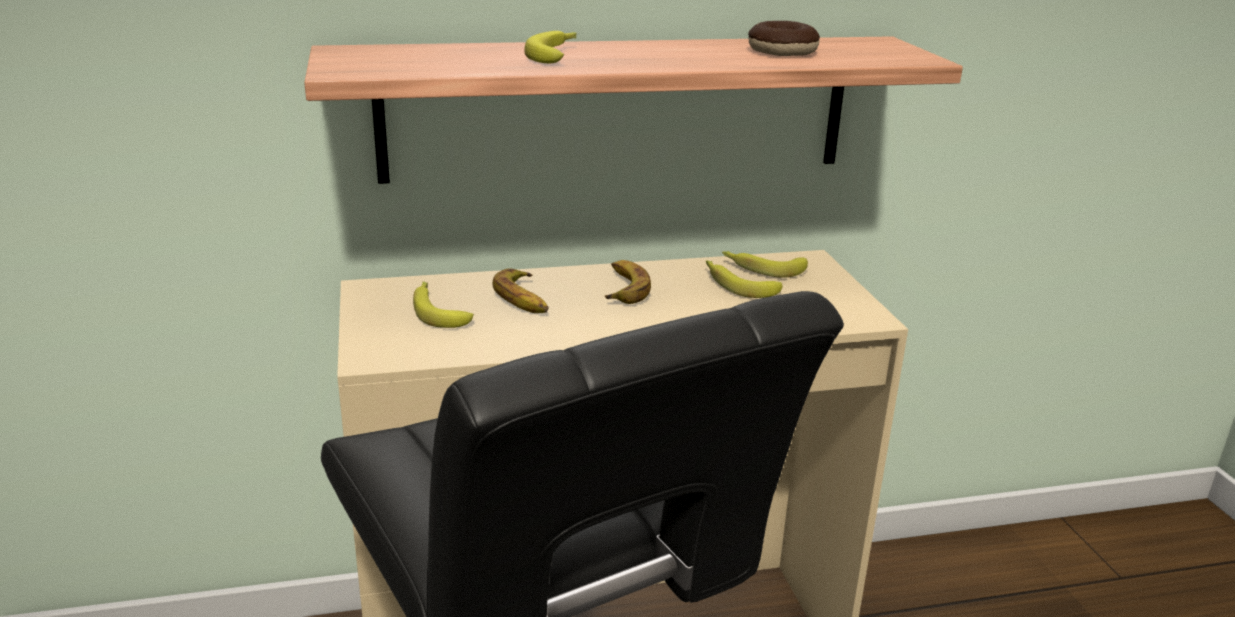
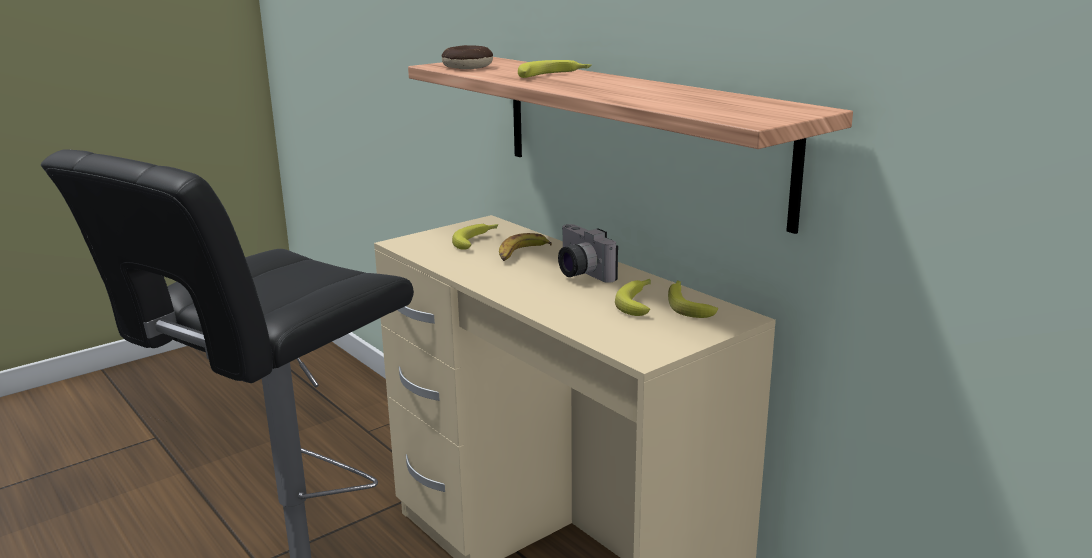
camera: 65 degrees right, 5 degrees down
banana [605,260,651,304] -> camera [558,224,618,283]
donut [748,21,820,56] -> donut moved to [442,45,493,69]

